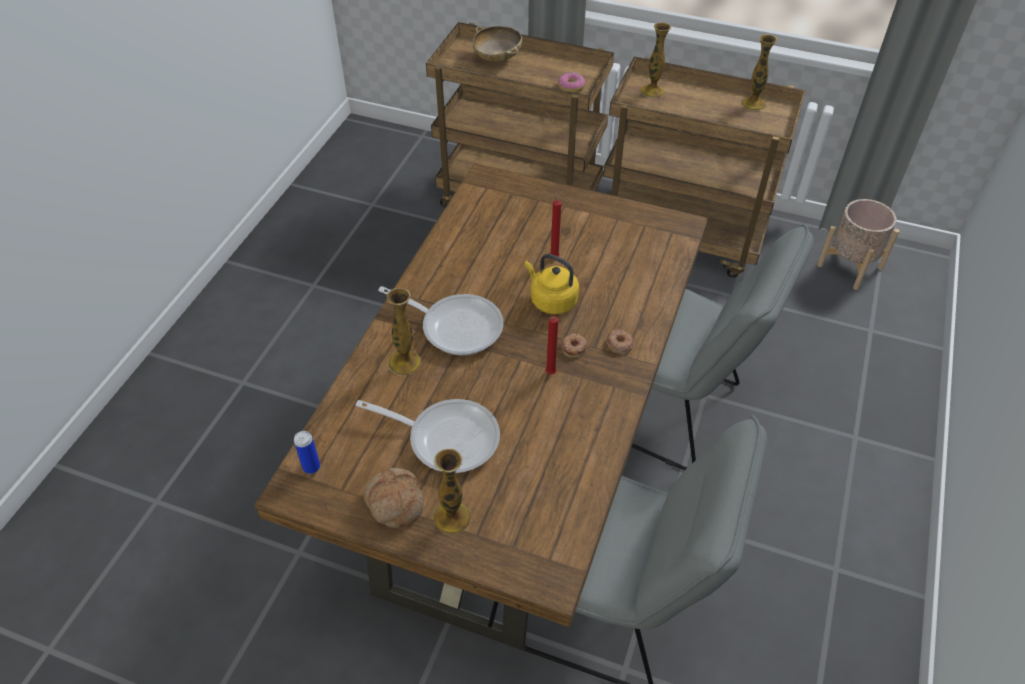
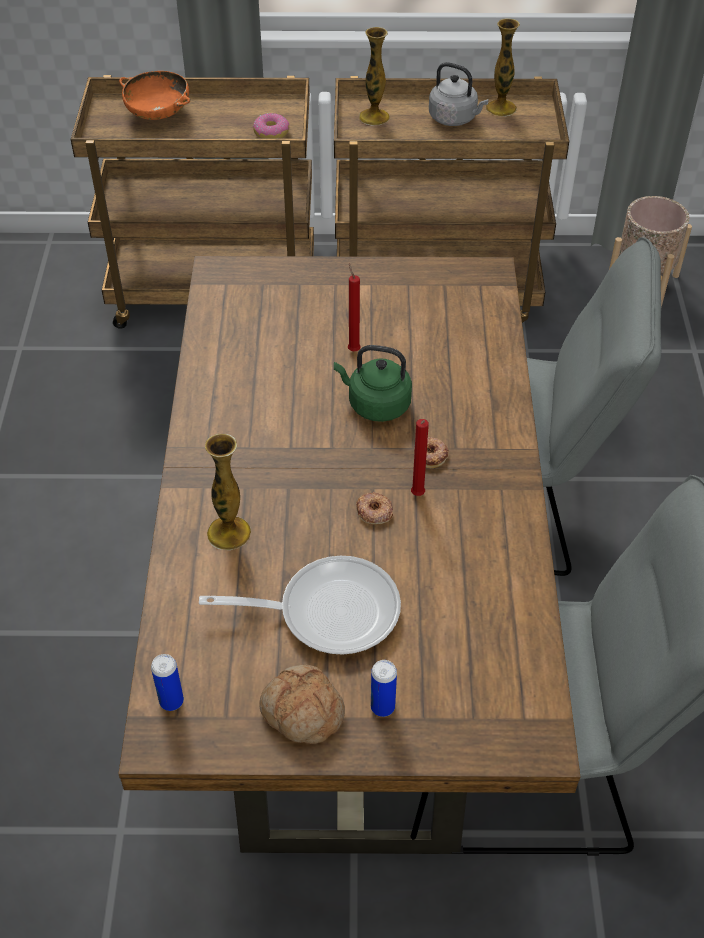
camera: 20 degrees left, 0 degrees up
frying pan [378,286,504,355] -> none
vase [433,449,471,534] -> can [371,660,397,717]
beige bowl [472,26,523,61] -> orange bowl [119,71,191,120]
yellow kettle [525,254,579,314] -> green kettle [334,345,412,422]
donut [607,329,634,353] -> donut moved to [356,492,393,525]
none -> grey kettle [429,62,489,126]

